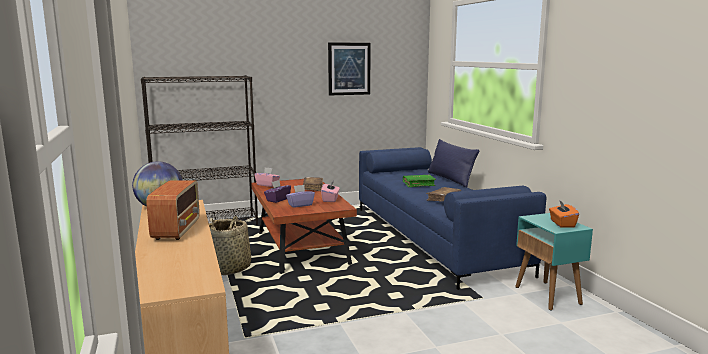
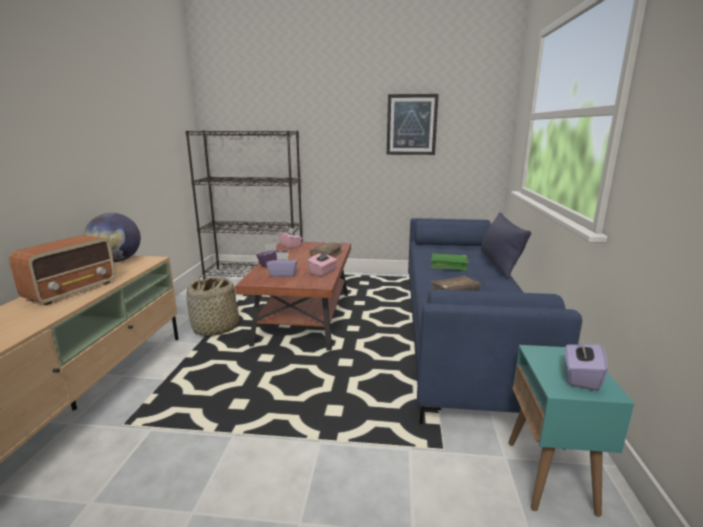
camera: 25 degrees right, 5 degrees up
orange tissue box [549,201,579,227] -> purple tissue box [565,337,608,391]

